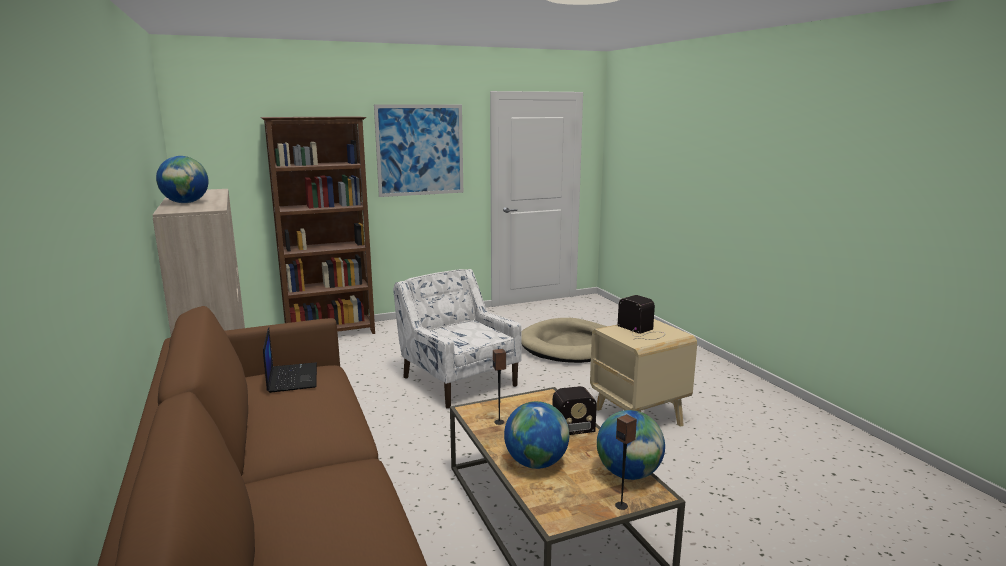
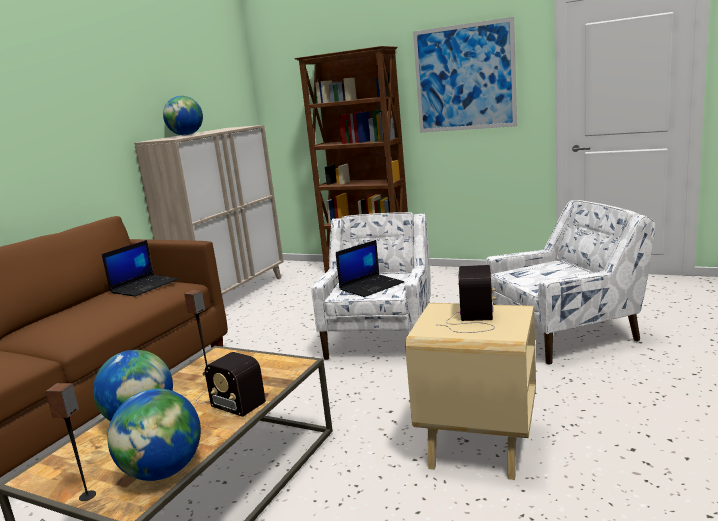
camera: 50 degrees right, 0 degrees up
beige dog bed [522,318,607,363] -> white armchair [486,200,655,364]
none -> laptop [336,240,404,297]

